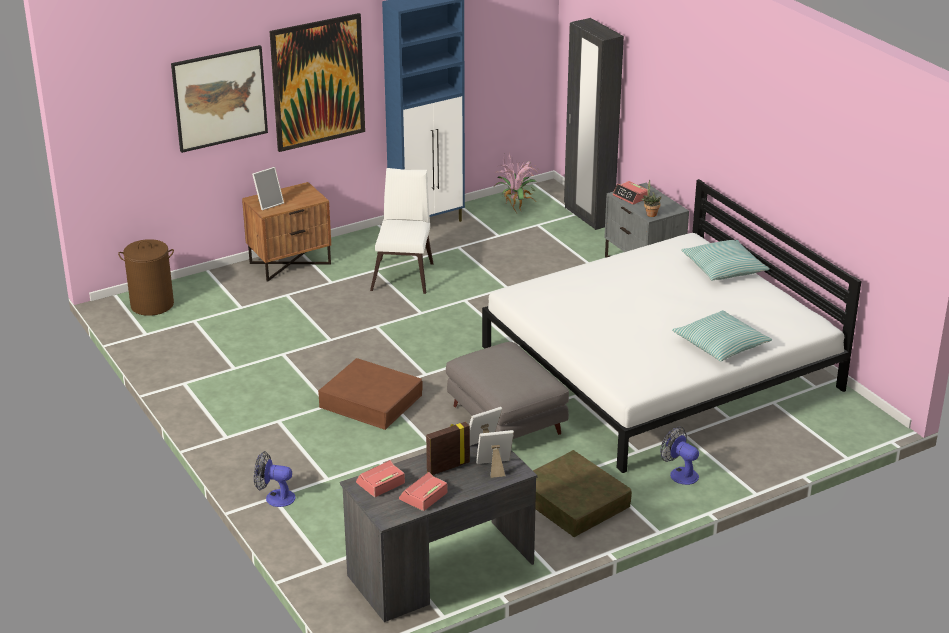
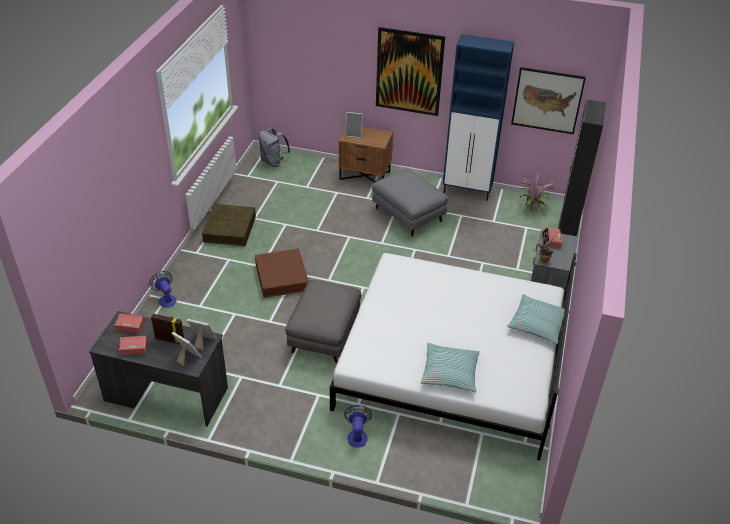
camera: 45 degrees right, 10 degrees up
brown laundry basket [118,239,174,316] -> grey backpack [259,128,290,167]
picture [171,45,268,153] -> picture moved to [511,67,586,134]
white chair [370,168,434,294] -> grey ottoman [372,169,448,236]
brown storage box [533,450,632,537] -> brown storage box moved to [202,204,256,246]

